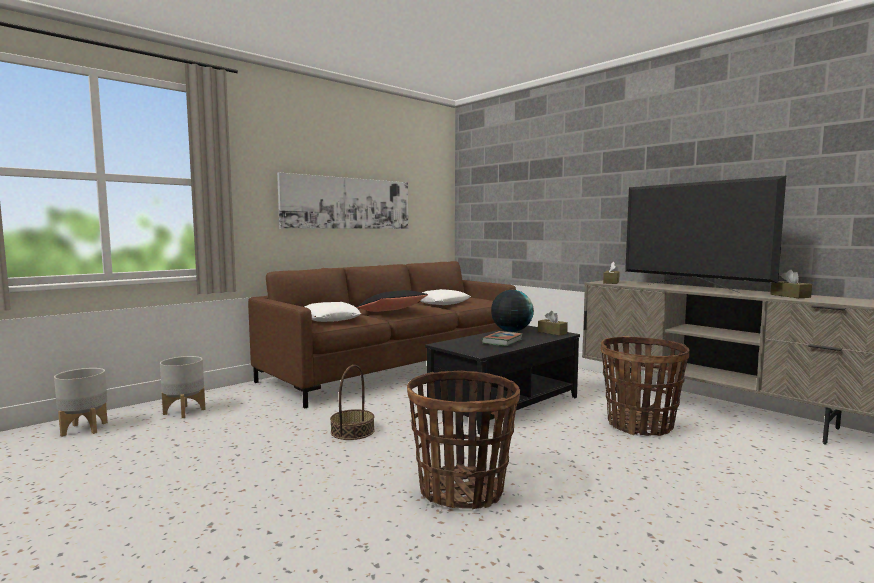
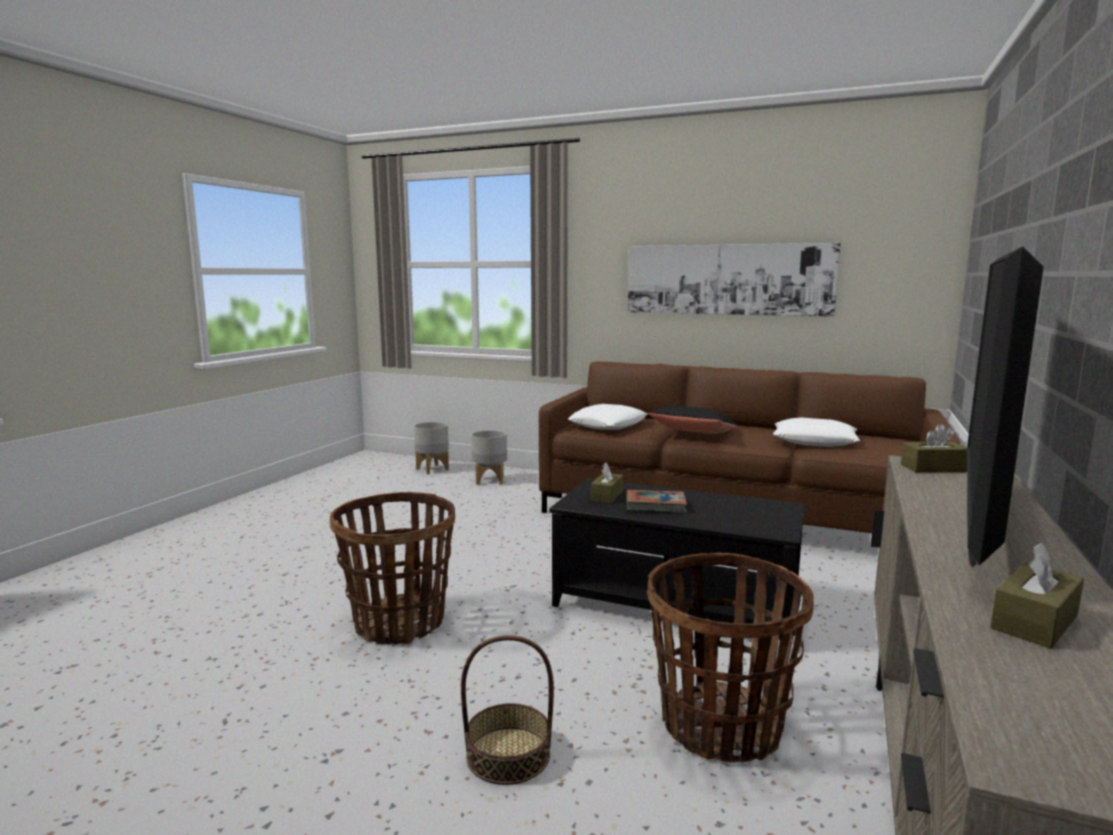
camera: 65 degrees right, 5 degrees up
basket [330,365,375,440] -> basket moved to [461,635,554,785]
globe [491,290,534,332] -> none
brown tissue box [538,311,568,336] -> brown tissue box moved to [591,463,623,503]

